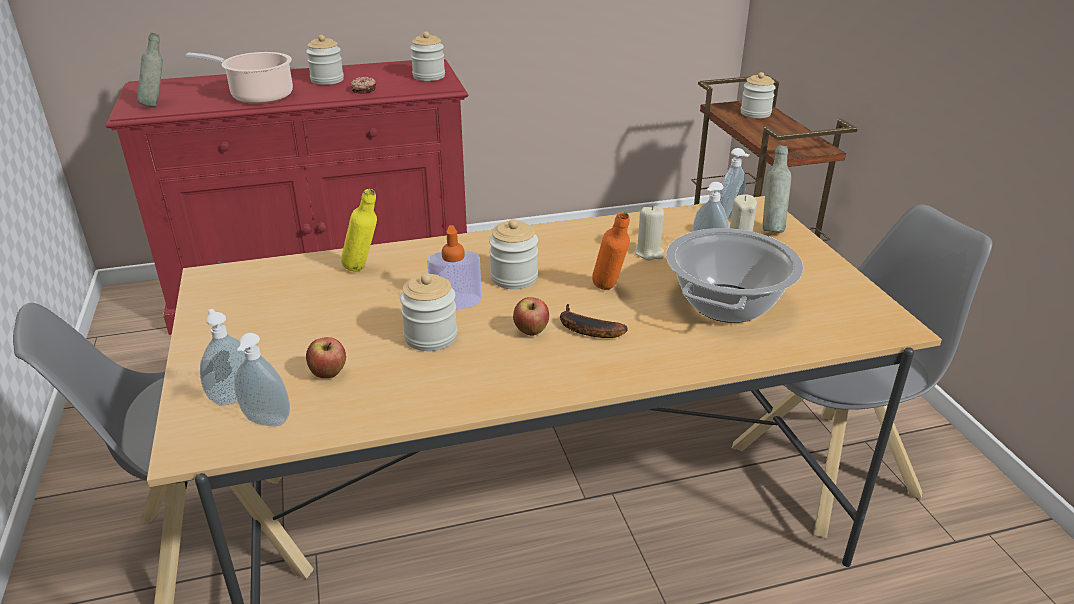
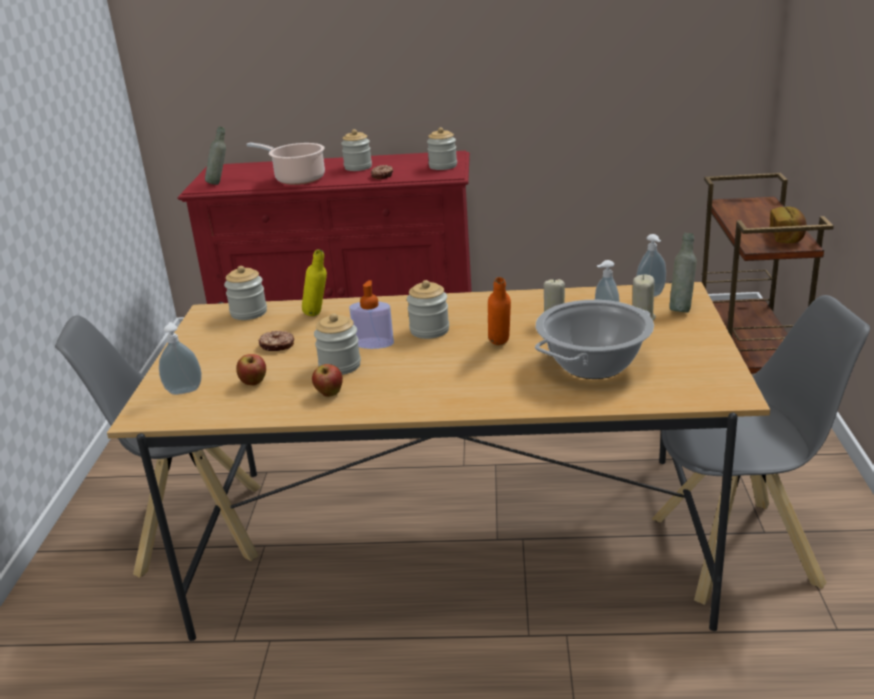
camera: 20 degrees right, 5 degrees down
soap dispenser [234,333,290,426] -> none
apple [513,297,549,336] -> apple moved to [312,364,343,397]
banana [560,304,628,338] -> none
jar [741,72,776,118] -> jar moved to [224,266,267,320]
none -> donut [258,331,294,351]
none -> bread [770,207,806,243]

